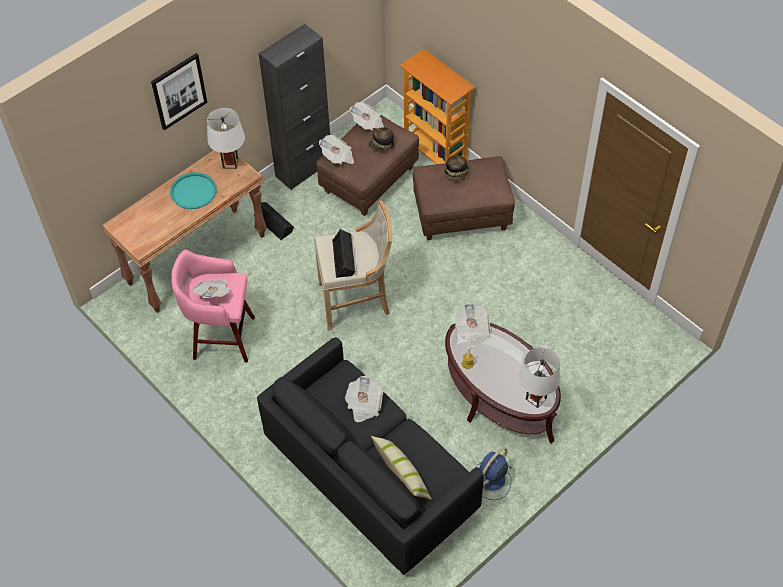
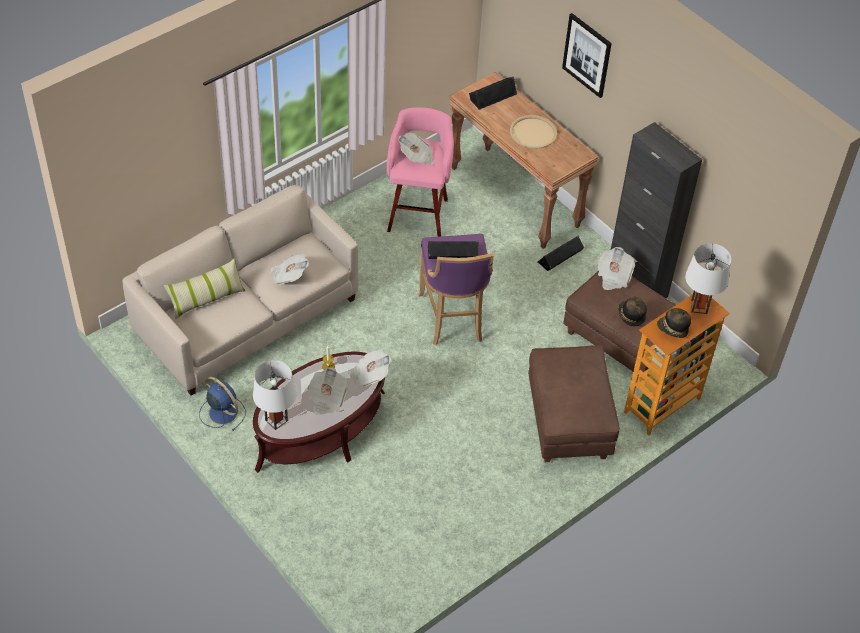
camera: 90 degrees right, 5 degrees down
turquoise tray [170,172,217,209] -> beige tray [510,115,557,149]
white table lamp [207,108,245,169] -> white table lamp moved to [685,243,732,314]
black sofa [257,337,484,575] -> beige sofa [122,185,359,396]
beige stool [314,200,392,331] -> purple stool [418,234,494,345]
newspaper [350,102,384,130] -> newspaper moved to [307,368,348,415]
hat [444,155,469,182] -> hat moved to [657,308,691,338]
none -> black speaker [469,77,517,110]

